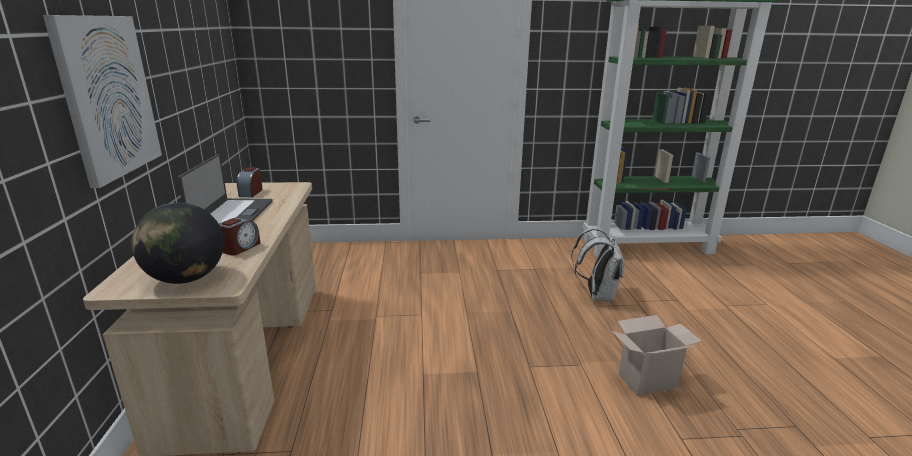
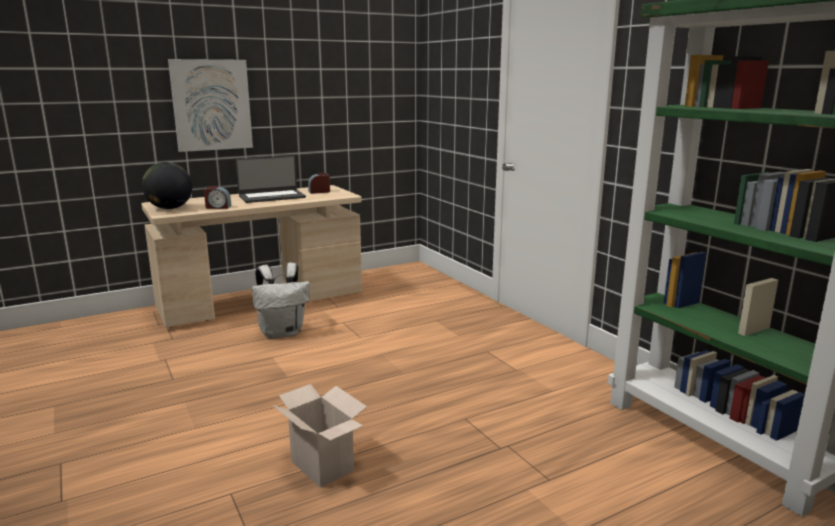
camera: 65 degrees right, 5 degrees down
white backpack [571,228,624,302] -> white backpack moved to [252,262,310,339]

